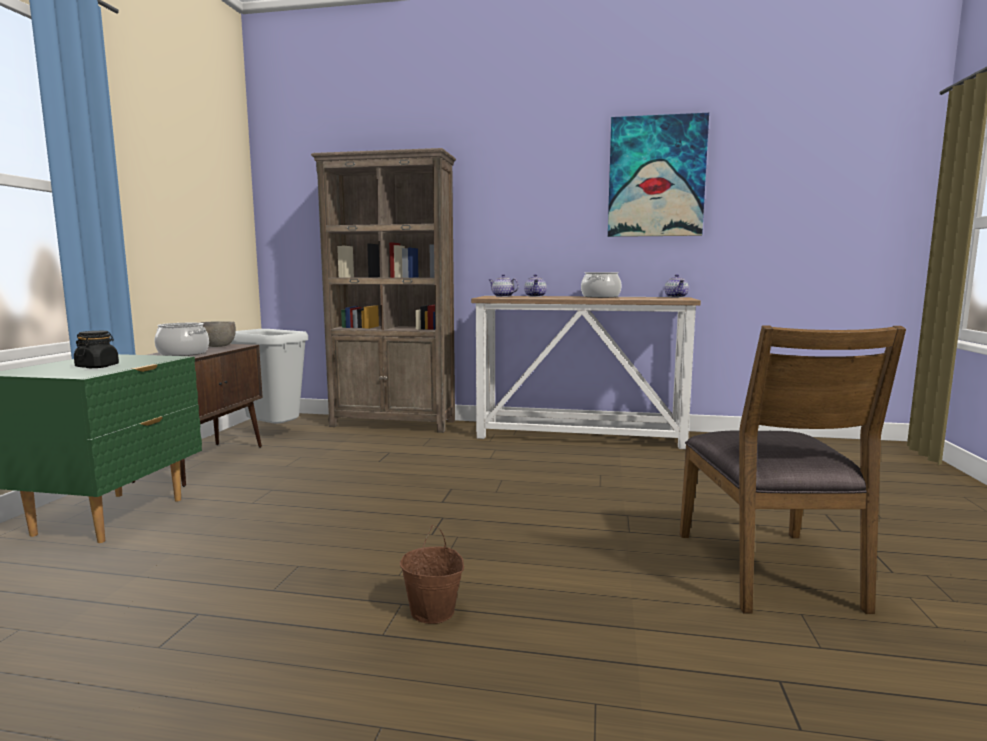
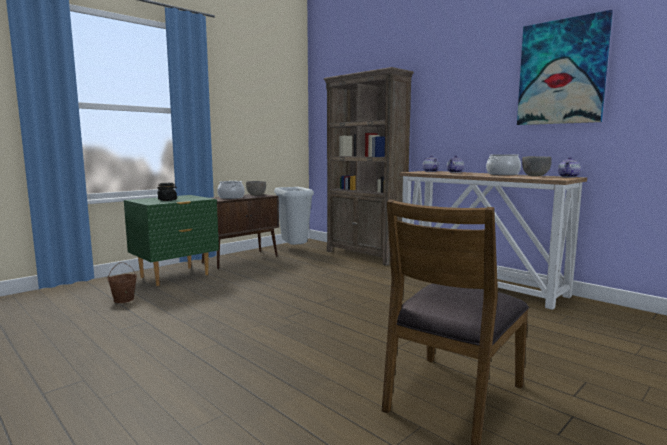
camera: 35 degrees right, 0 degrees up
brown bucket [400,525,464,624] -> brown bucket moved to [108,262,137,303]
none -> grey bowl [522,156,552,176]

